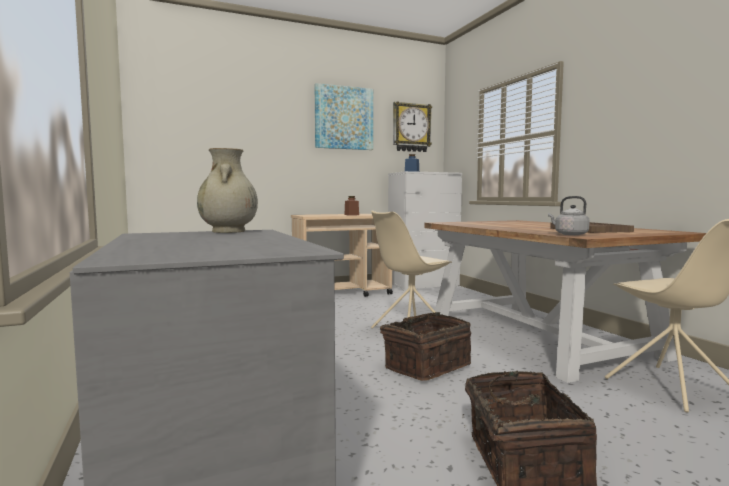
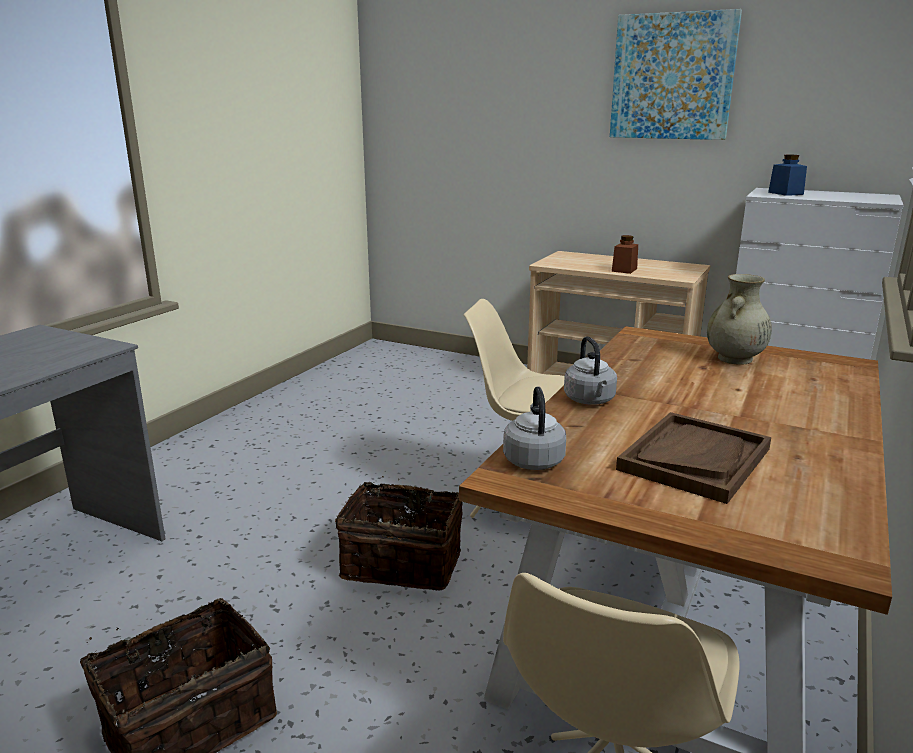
camera: 50 degrees right, 15 degrees up
beige vase [197,148,258,233] -> beige vase moved to [707,274,772,365]
wall clock [393,101,432,152] -> none
none -> grey kettle [564,336,617,405]

